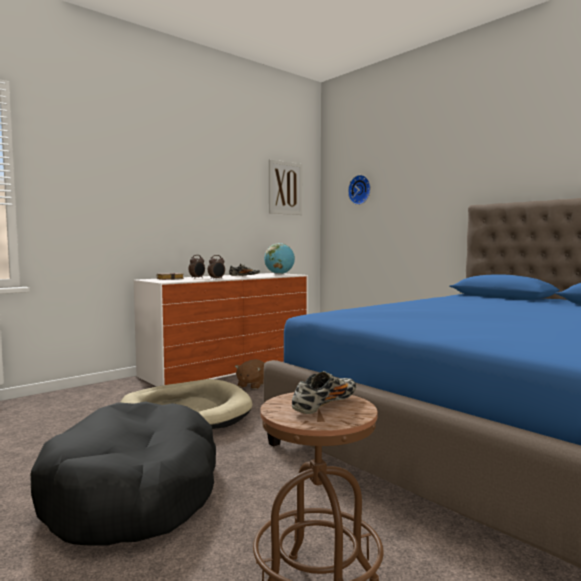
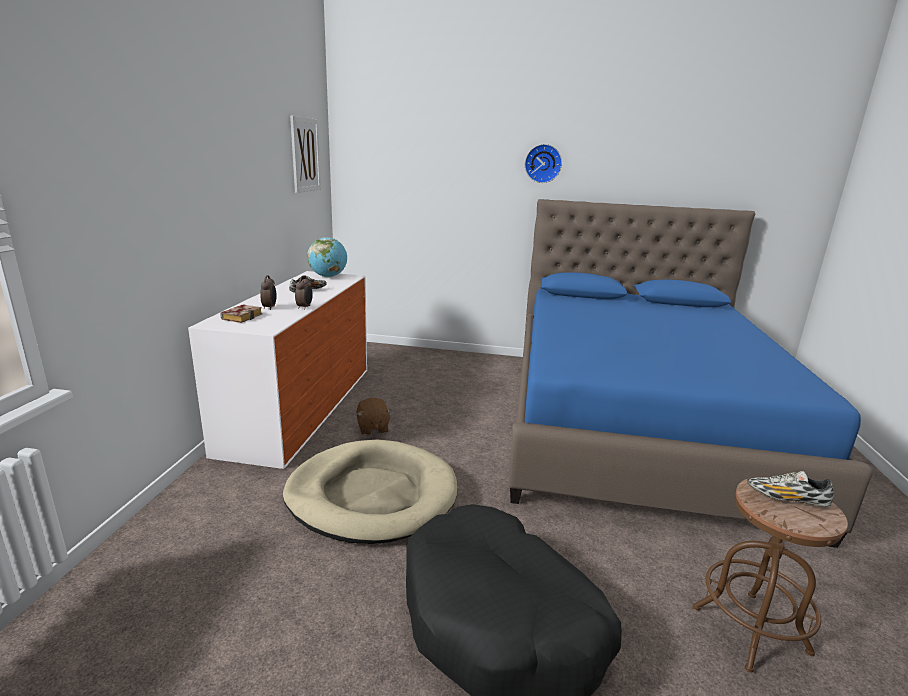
camera: 40 degrees left, 15 degrees up
shoe [292,371,357,414] -> shoe turned 75 degrees counterclockwise [747,471,834,507]
wall clock [348,175,371,205] -> wall clock moved to [525,144,562,183]

